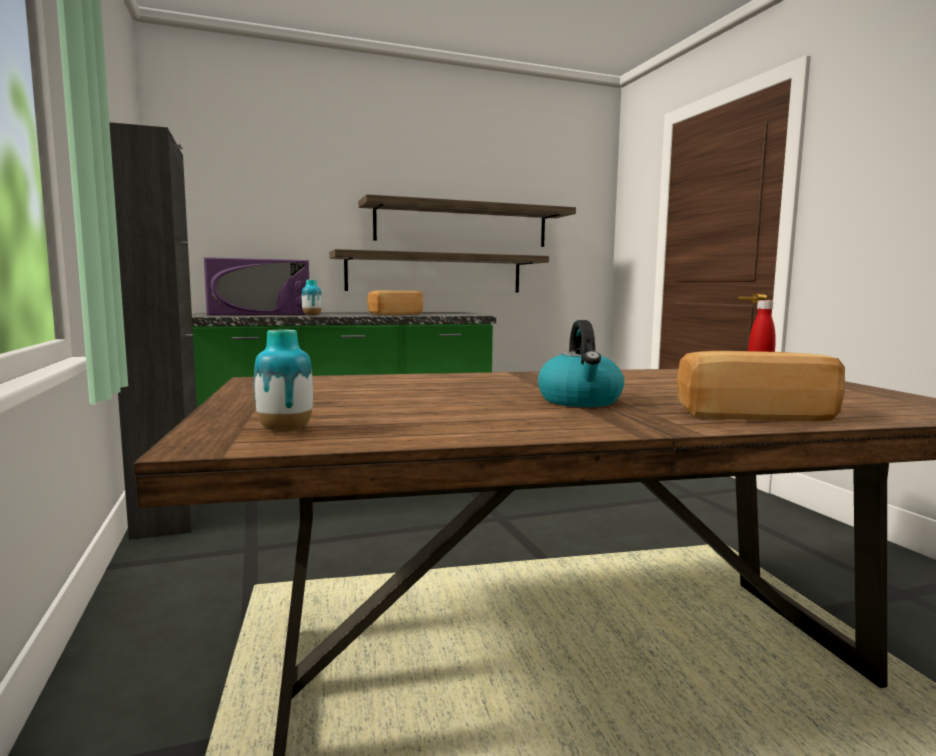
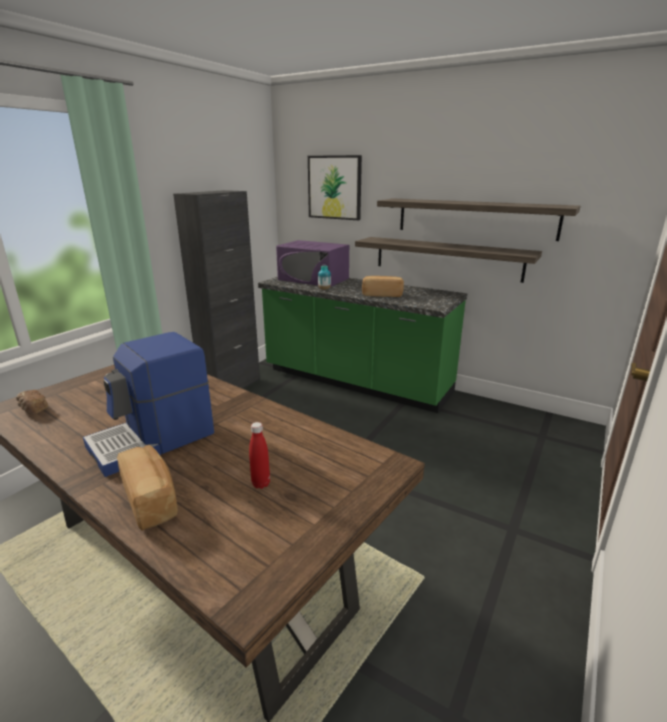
camera: 50 degrees right, 15 degrees up
vase [254,330,313,432] -> bread [16,390,48,415]
kettle [538,320,624,407] -> coffee machine [83,332,214,477]
none -> picture [308,155,362,220]

